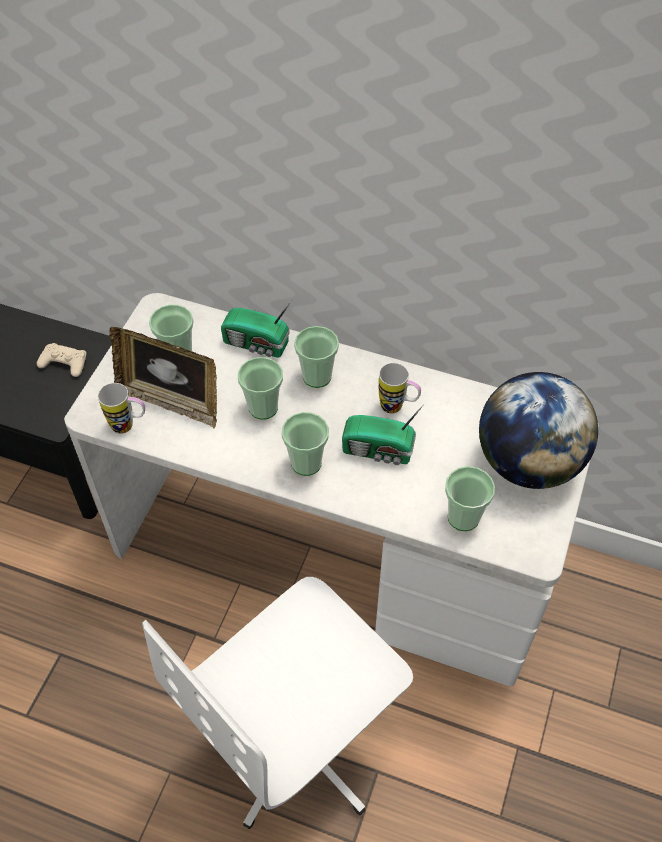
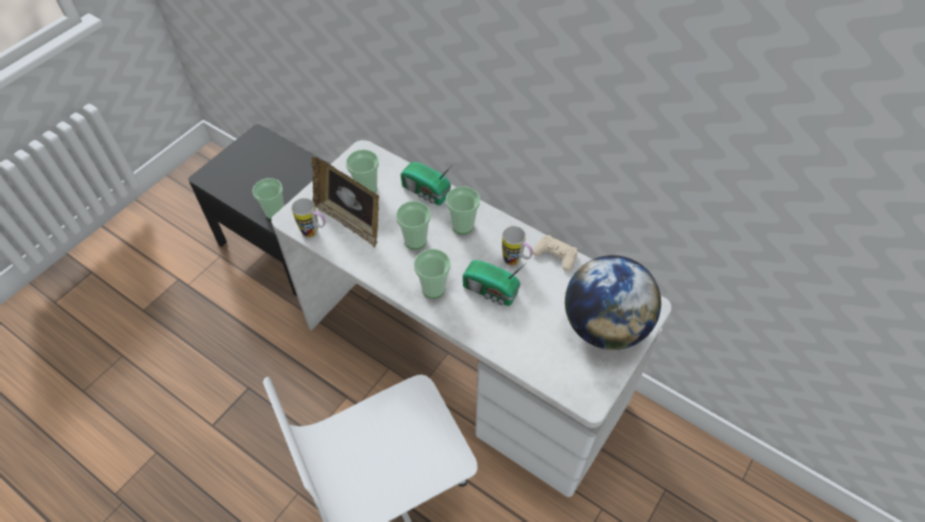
camera: 15 degrees right, 0 degrees up
beige game controller [37,343,87,377] -> beige game controller moved to [533,235,578,271]
cup [445,466,495,531] -> cup moved to [252,178,284,219]

